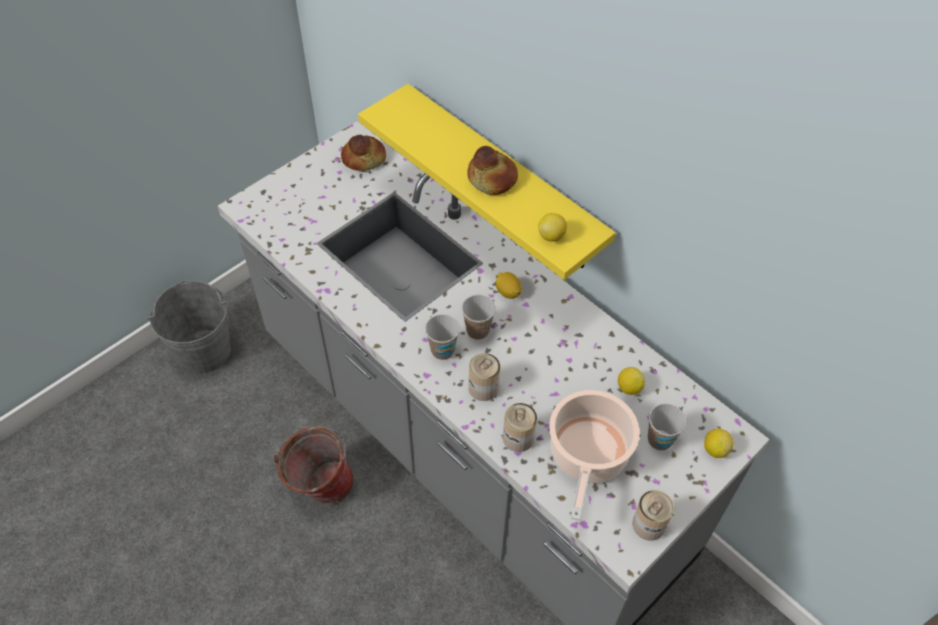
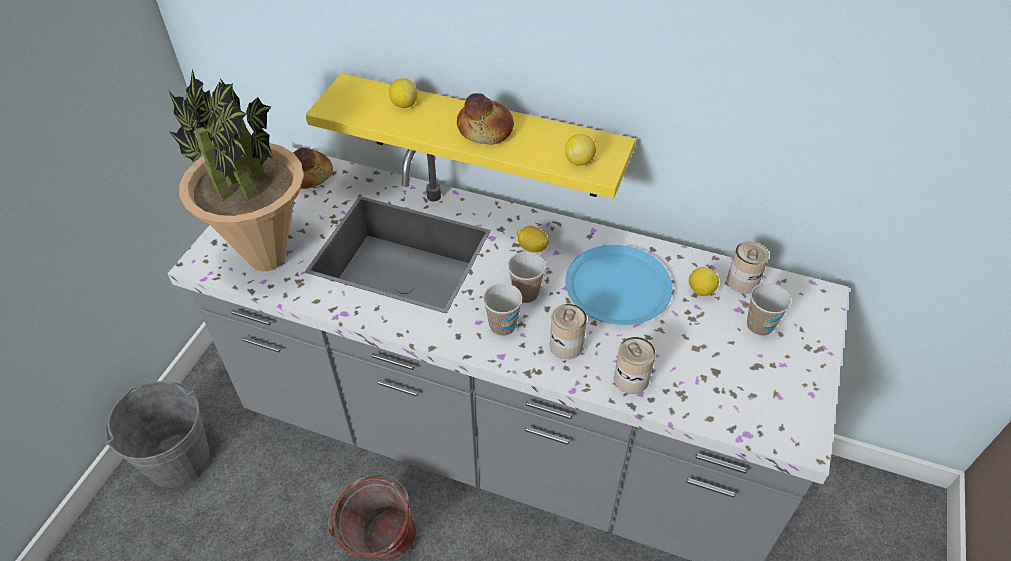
camera: 25 degrees left, 5 degrees down
cooking pot [549,390,640,521] -> none
can [632,490,674,541] -> can moved to [727,241,769,294]
lemon [704,429,734,458] -> lemon moved to [389,78,418,108]
none -> potted plant [169,69,303,271]
none -> blue plate [566,245,672,325]

